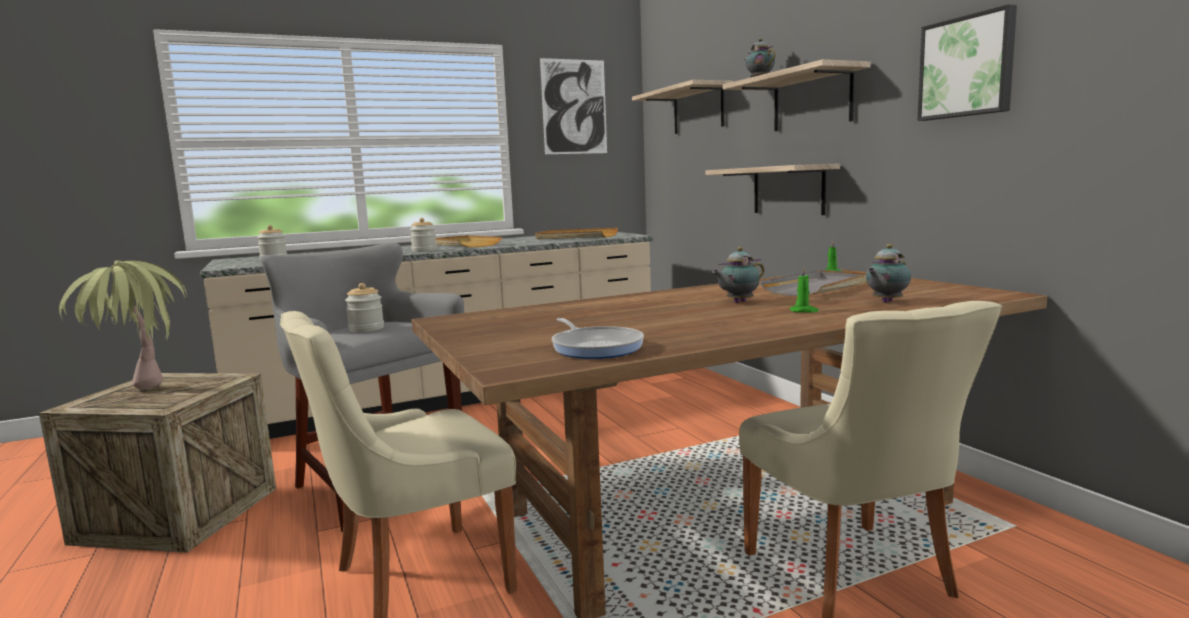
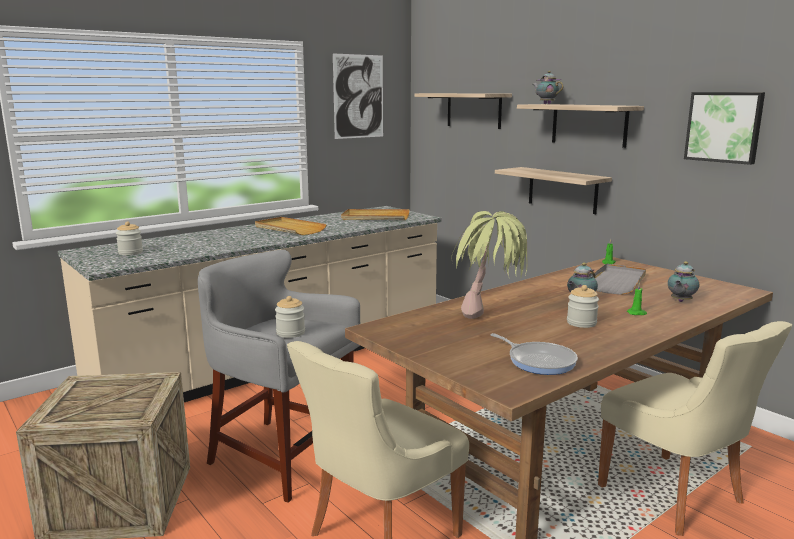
camera: 15 degrees left, 5 degrees up
potted plant [59,261,187,390] -> potted plant moved to [451,211,528,319]
jar [410,218,437,252] -> jar moved to [567,285,599,328]

